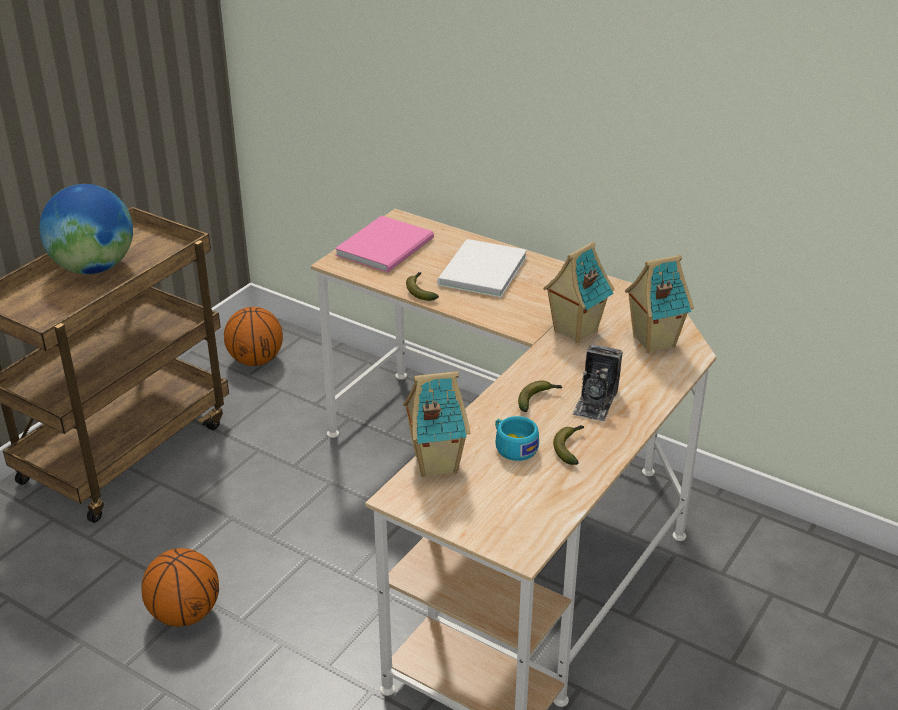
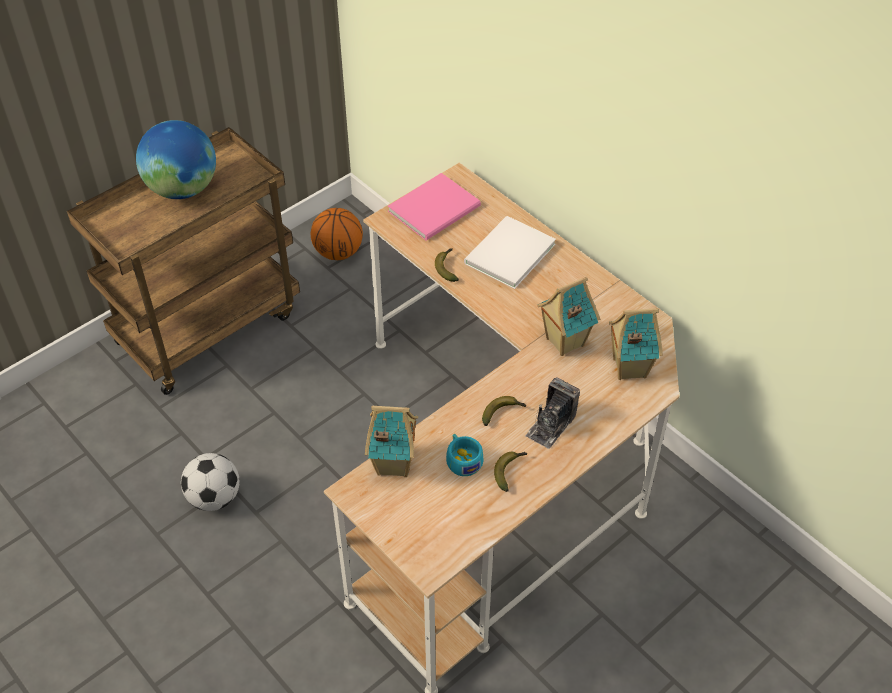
camera: 15 degrees right, 15 degrees up
basketball [141,548,219,627] -> football [181,453,240,511]

